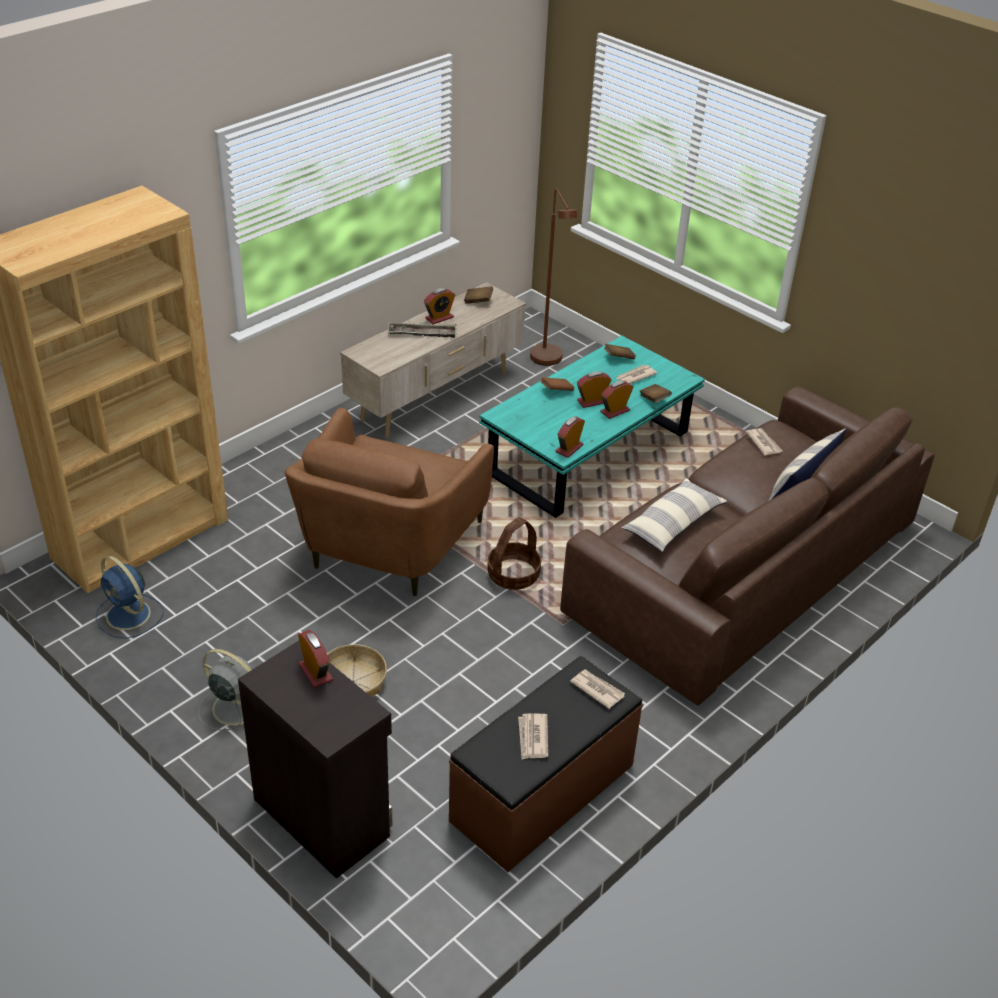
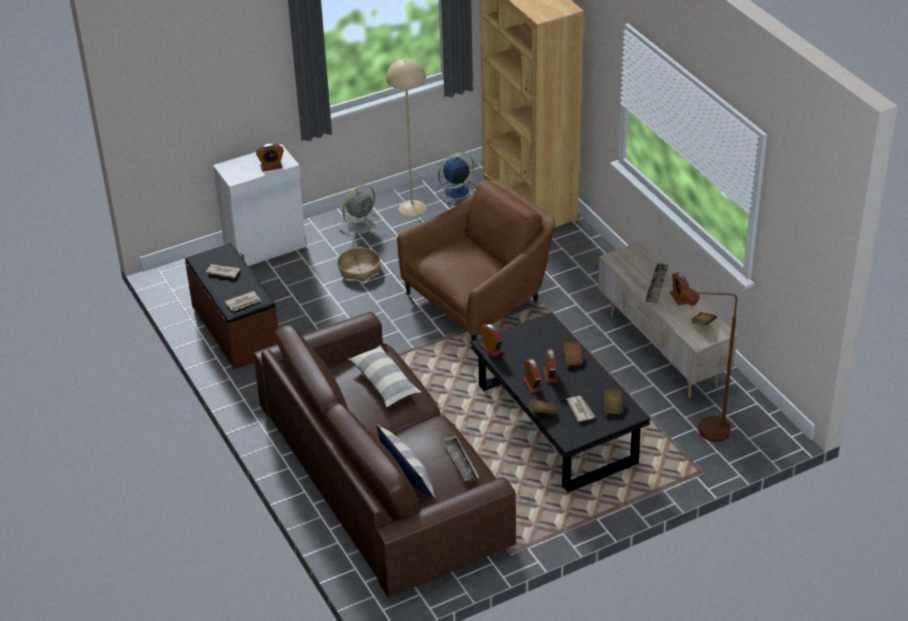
camera: 110 degrees right, 0 degrees up
black cabinet [238,641,393,879] -> white cabinet [213,144,306,266]
brown armchair [285,408,494,596] -> brown armchair turned 105 degrees clockwise [397,180,555,341]
turquoise coffee table [479,336,705,518] -> black coffee table [471,312,650,492]
basket [487,517,541,590] -> none
newspaper [746,428,782,455] -> tray [442,436,479,481]
none -> beige floor lamp [386,58,426,217]

